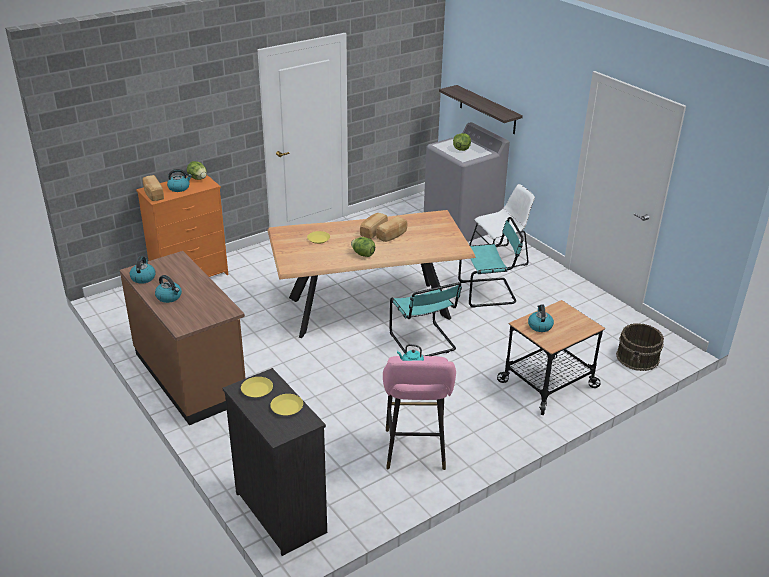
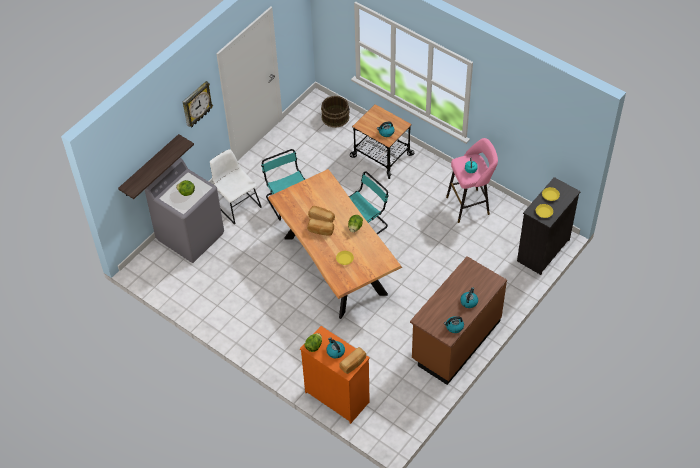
camera: 105 degrees left, 20 degrees up
none -> wall clock [183,81,213,127]

